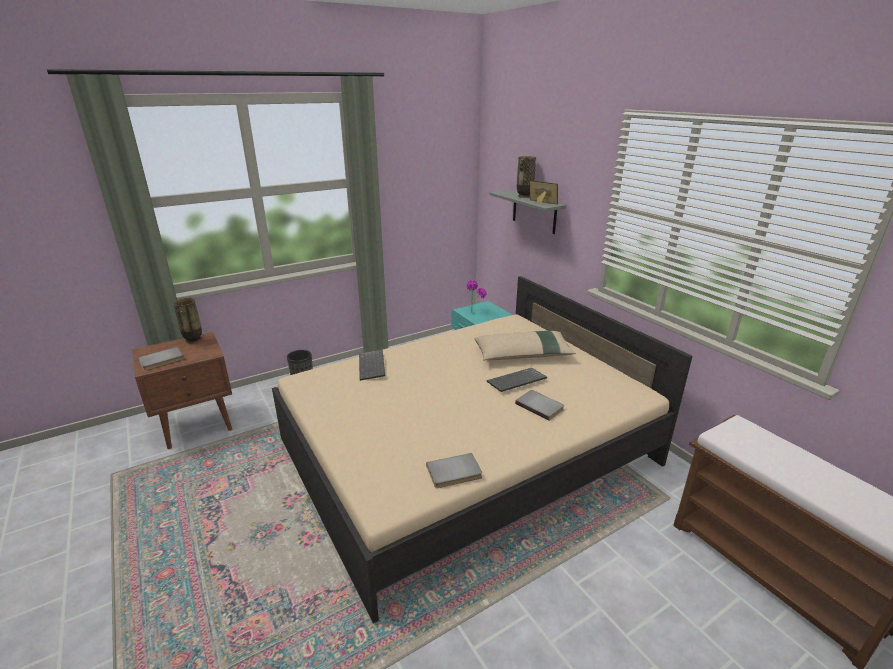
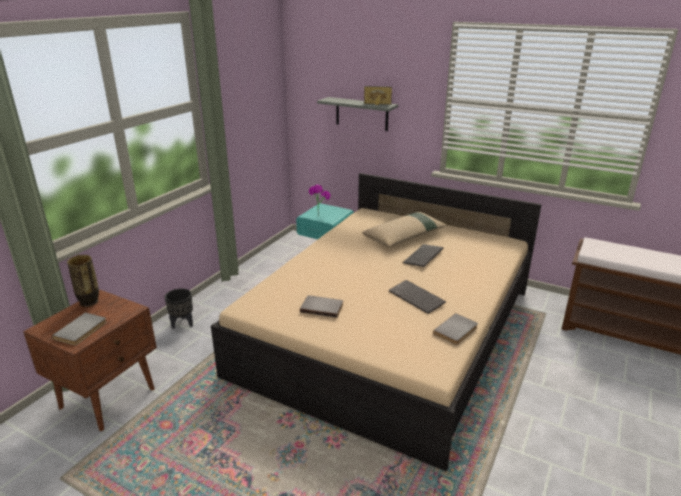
camera: 30 degrees left, 0 degrees up
keyboard [359,349,385,381] -> keyboard moved to [389,280,446,314]
grey book [515,390,564,421] -> grey book moved to [300,295,343,318]
vase [517,156,536,198] -> none

